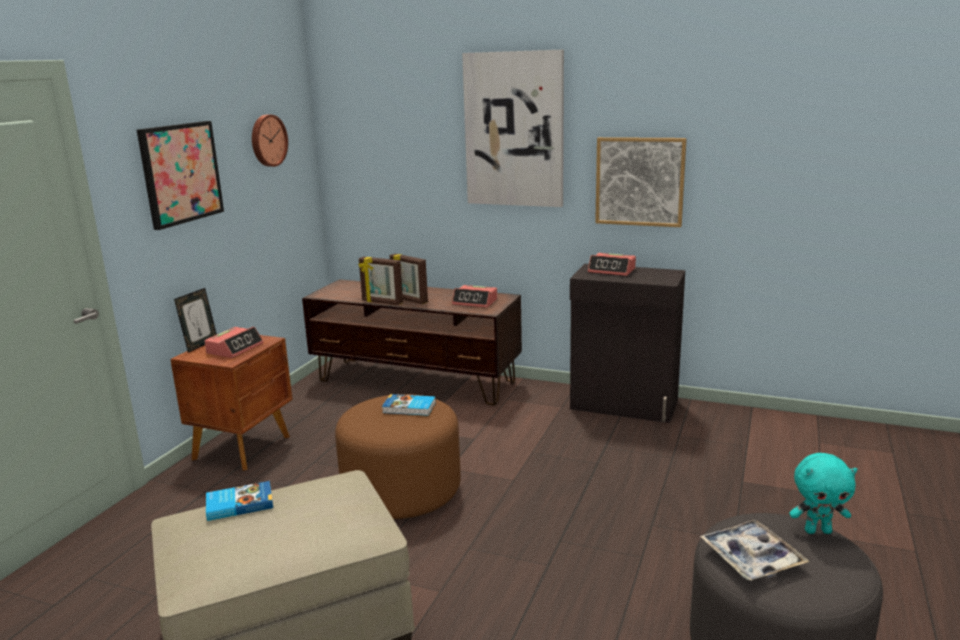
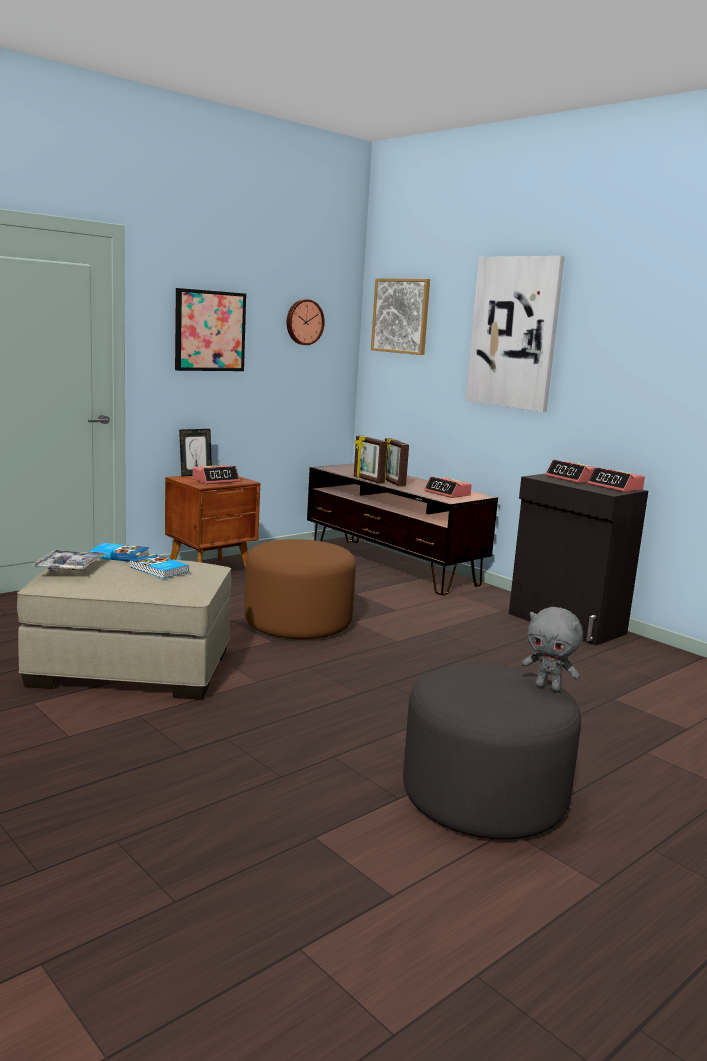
camera: 25 degrees right, 5 degrees down
book [382,394,436,416] -> book moved to [129,554,189,579]
picture [595,137,687,227] -> picture moved to [371,278,430,355]
tray [699,520,810,581] -> tray moved to [31,549,105,572]
turquoise plush toy [789,453,857,534] -> grey plush toy [521,607,583,692]
none -> alarm clock [588,467,645,492]

